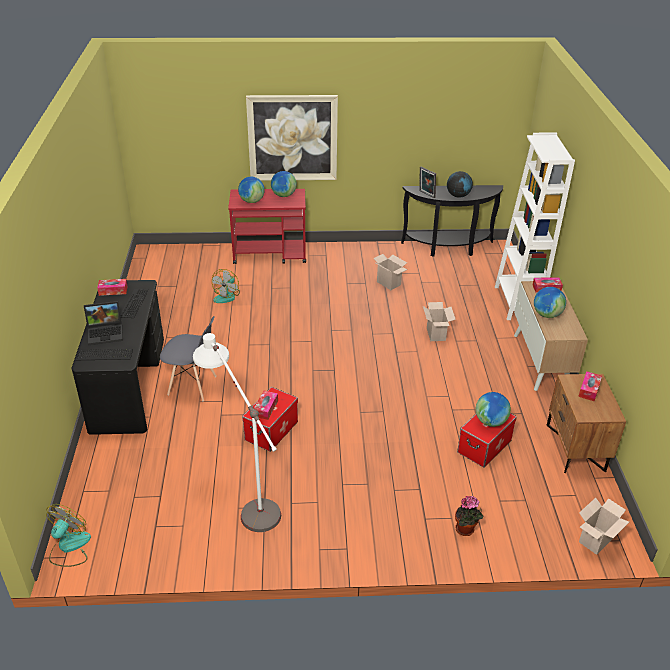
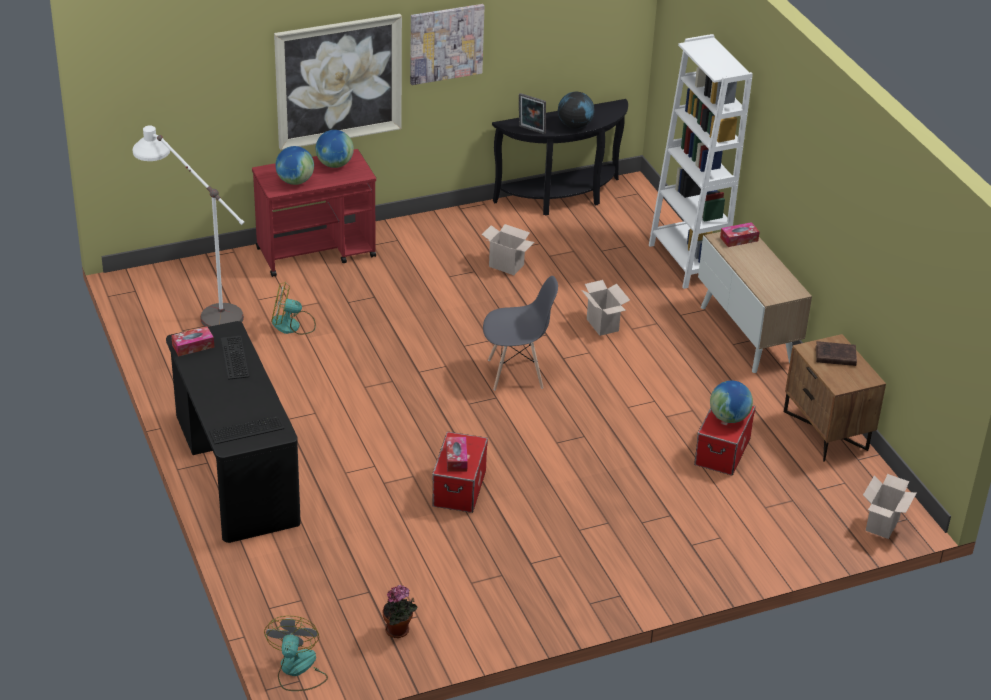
camera: 20 degrees left, 0 degrees up
laptop [84,301,123,345] -> none
grey chair [160,316,217,401] -> grey chair moved to [483,276,558,390]
white floor lamp [193,333,281,532] -> white floor lamp moved to [133,125,244,327]
fan [212,269,240,303] -> fan turned 90 degrees clockwise [271,282,316,335]
potted plant [455,496,483,536] -> potted plant moved to [383,585,417,638]
globe [534,287,566,318] -> none
tissue box [578,371,602,401] -> brown book [816,341,857,366]
none -> picture [410,4,485,85]

